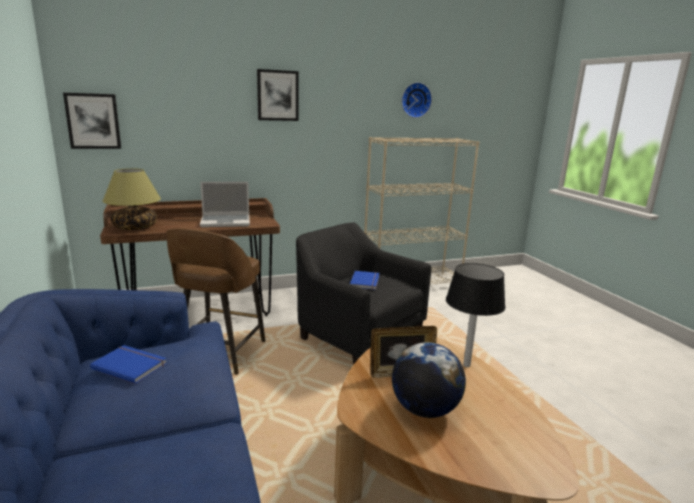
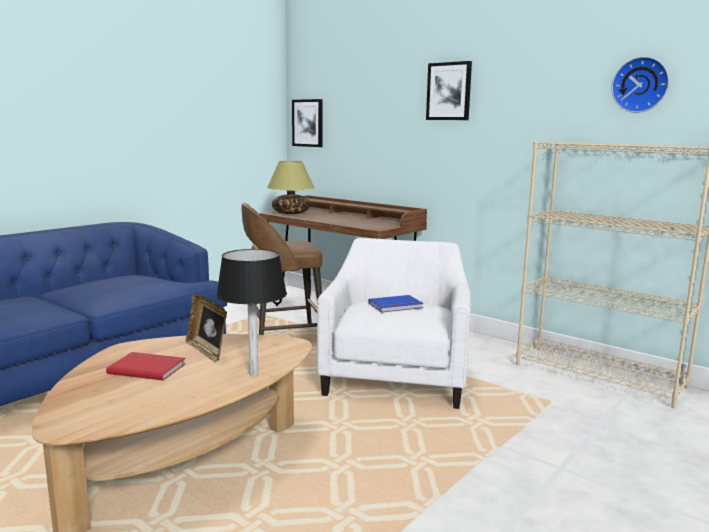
camera: 60 degrees right, 5 degrees down
blue book [90,345,167,384] -> none
laptop [200,182,250,227] -> none
black armchair [296,222,431,365] -> white armchair [317,238,471,409]
globe [392,342,466,418] -> red book [106,352,186,381]

